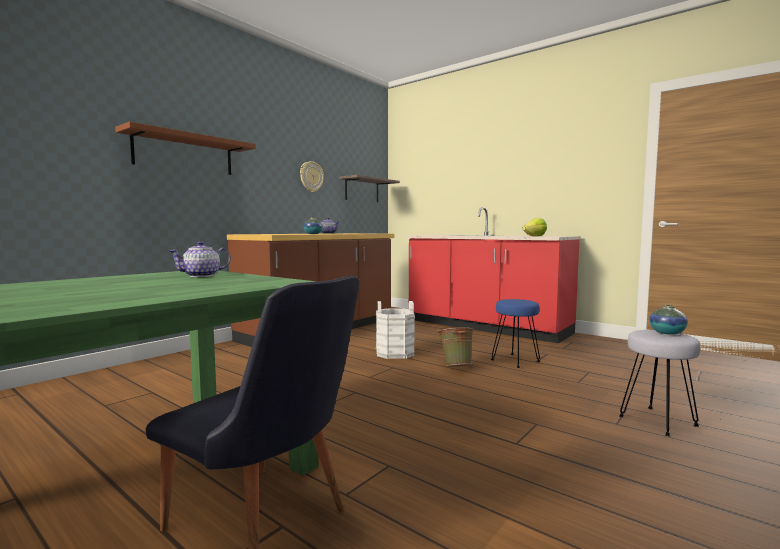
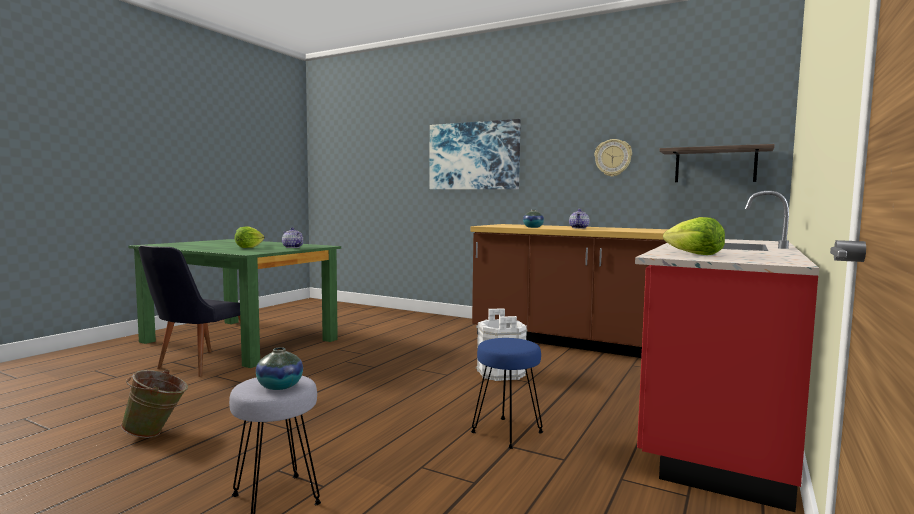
camera: 80 degrees right, 0 degrees up
brown shelf [115,121,256,175] -> picture [429,119,521,190]
green bucket [438,327,475,367] -> green bucket moved to [121,369,188,438]
none -> lettuce [235,226,264,248]

